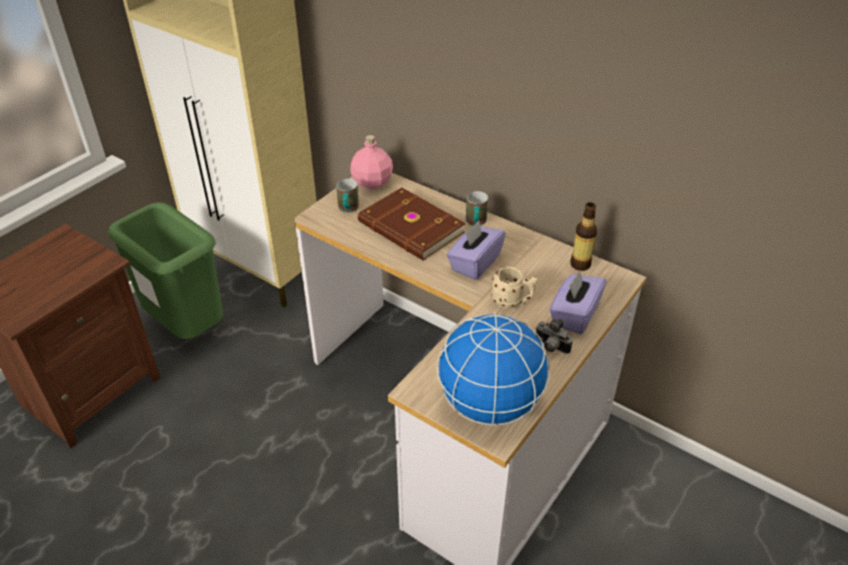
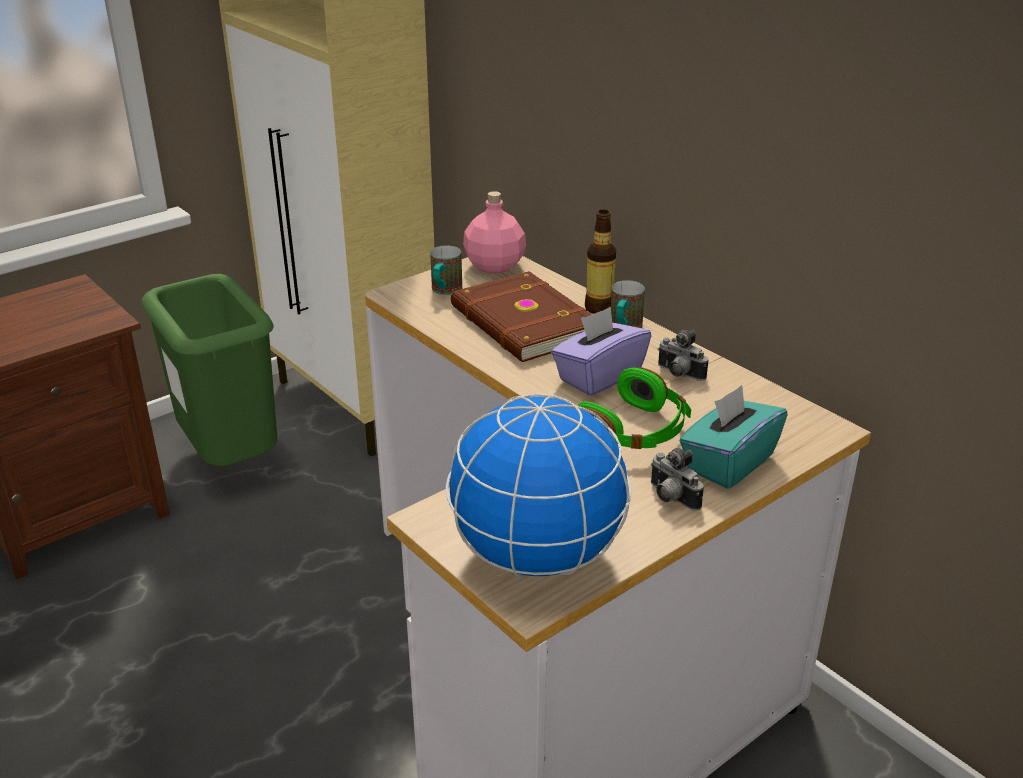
camera: 15 degrees right, 10 degrees down
beige mug [492,267,538,309] -> green headphones [578,367,691,449]
purple tissue box [550,270,607,334] -> turquoise tissue box [680,385,788,489]
bottle [570,202,598,271] -> bottle moved to [585,210,616,314]
none -> camera [658,330,708,381]

